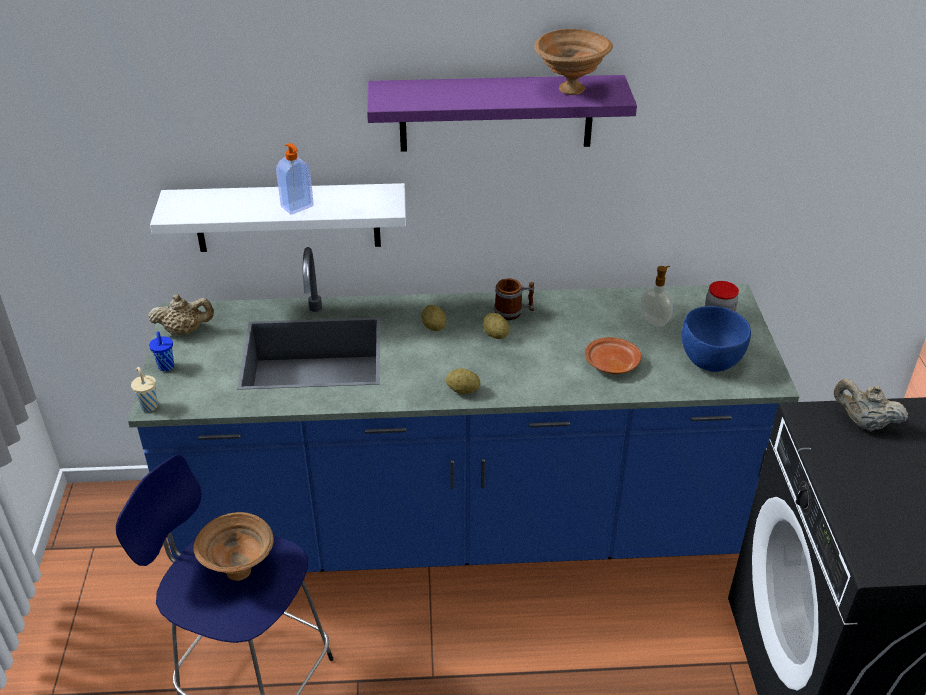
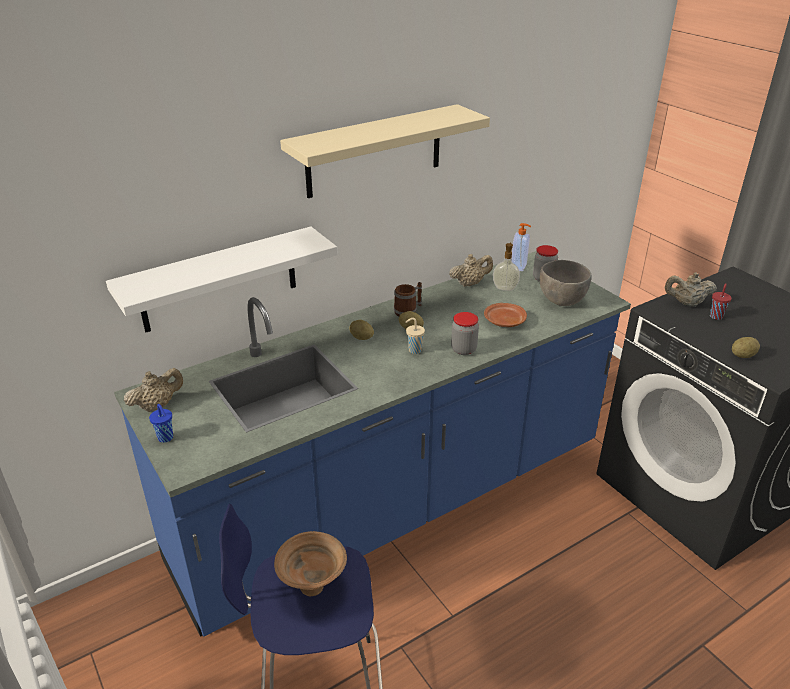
camera: 30 degrees left, 5 degrees down
beige cup [131,367,158,412] -> beige cup moved to [405,318,425,354]
soap dispenser [276,143,314,215] -> soap dispenser moved to [512,223,531,271]
purple shelf [367,75,637,152] -> beige shelf [280,104,490,198]
potato [446,368,480,394] -> potato moved to [732,337,760,358]
brown bowl [535,29,613,95] -> none
blue bowl [682,306,751,372] -> grey bowl [540,260,592,306]
none -> beige teapot [449,254,493,287]
none -> jar [451,312,479,355]
none -> red cup [710,283,732,320]

